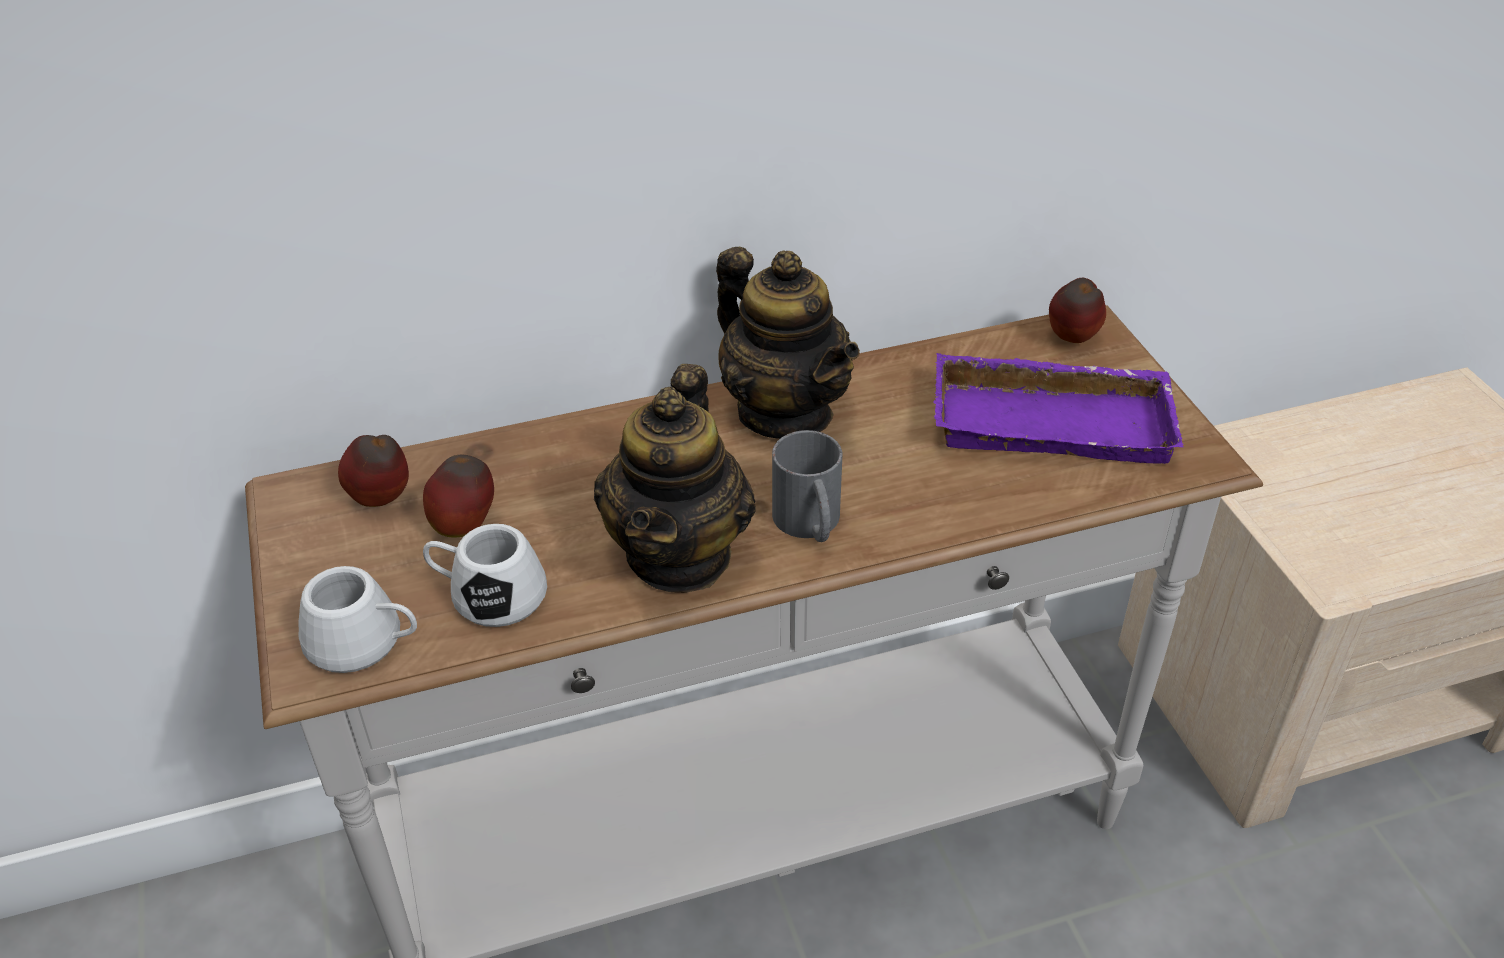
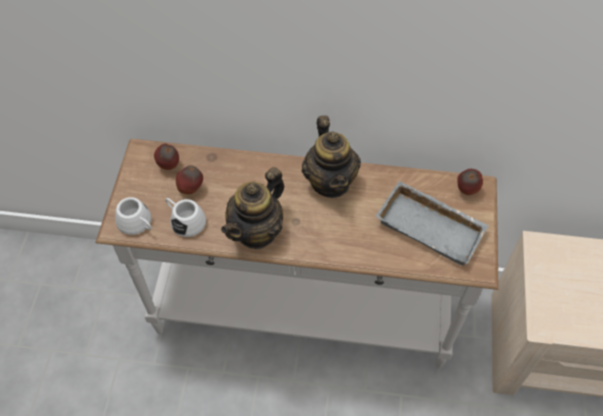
camera: 25 degrees right, 15 degrees up
grey mug [772,430,842,542] -> none
purple tray [933,353,1184,464] -> grey tray [376,181,489,266]

